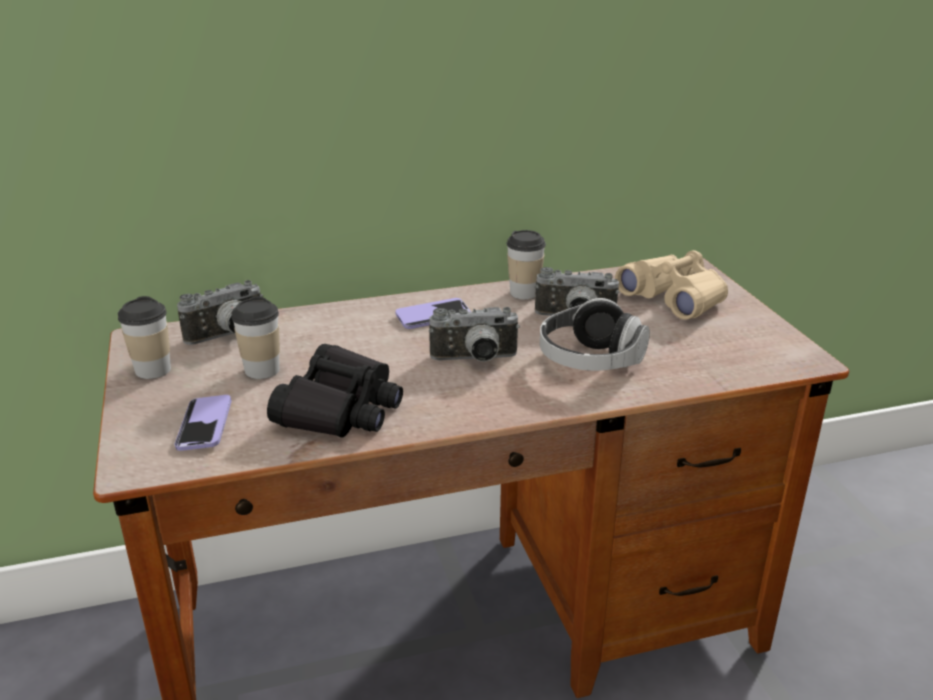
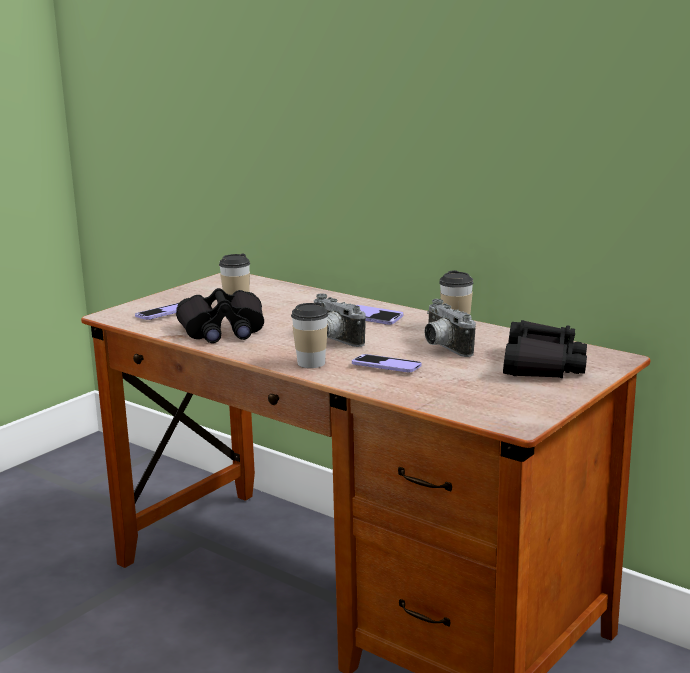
camera: 55 degrees right, 10 degrees down
cup [118,296,171,379] -> cup moved to [291,302,328,368]
camera [177,280,263,345] -> none
headphones [540,298,650,371] -> phone [352,354,422,372]
beige binoculars [615,250,728,320] -> black binoculars [503,320,587,378]

